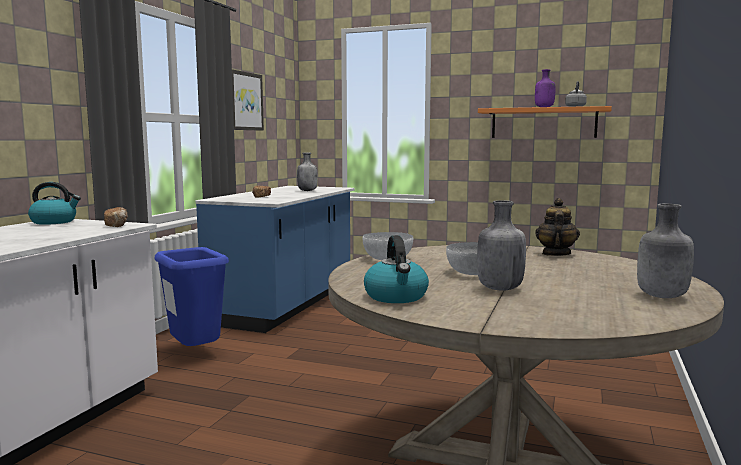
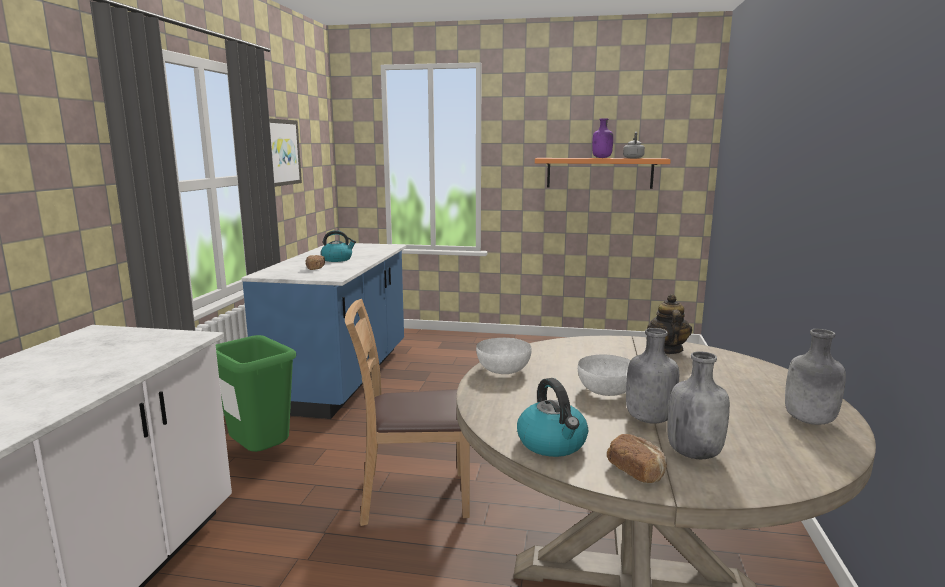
camera: 10 degrees left, 5 degrees up
kettle [28,182,81,225] -> kettle moved to [321,230,356,262]
bread [104,207,128,227] -> bread moved to [607,434,667,483]
blue trash can [155,247,229,346] -> green trash can [216,335,296,452]
grey bottle [297,153,318,191] -> grey bottle moved to [668,351,730,459]
none -> brown chair [345,299,470,526]

